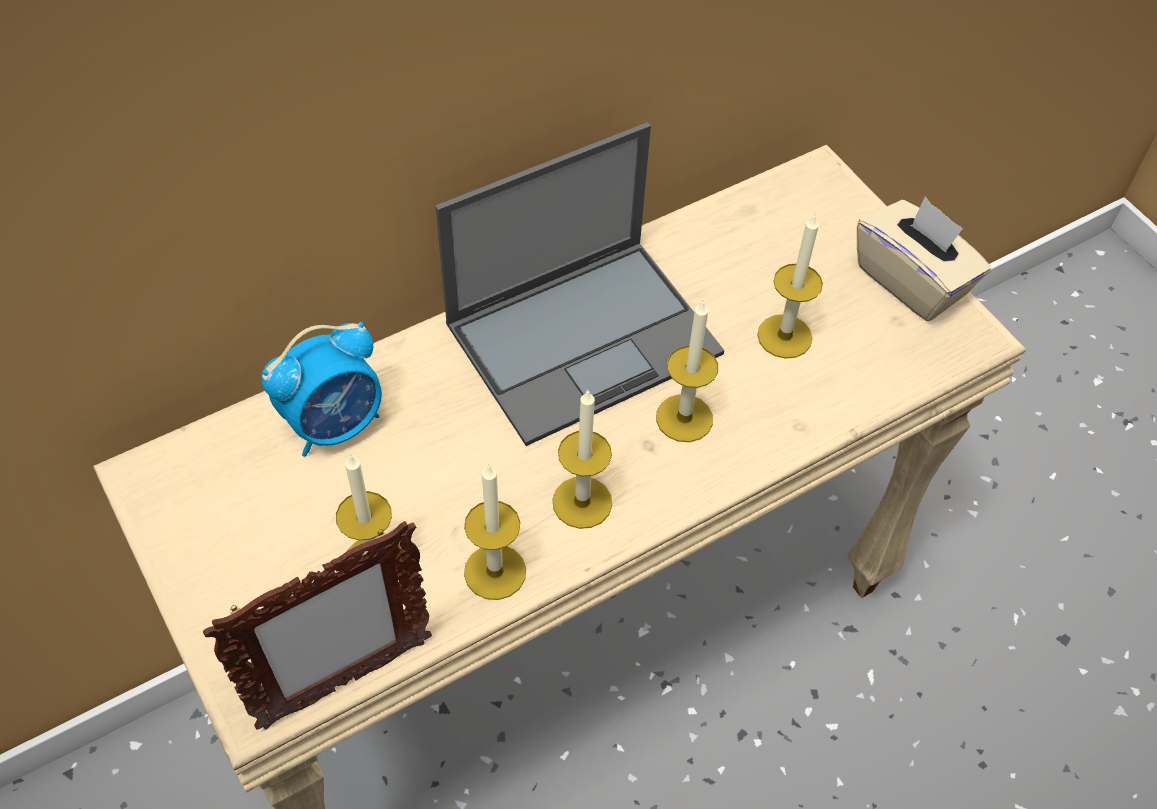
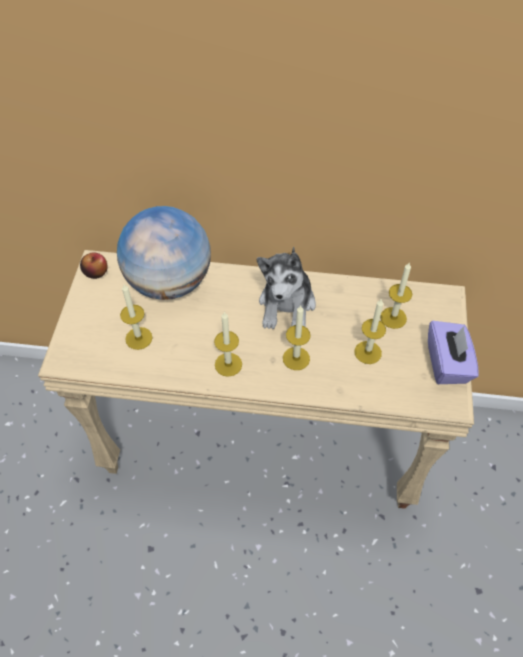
camera: 40 degrees right, 0 degrees up
picture frame [203,521,432,730] -> none
alarm clock [262,322,382,457] -> globe [117,206,211,300]
laptop [436,122,724,446] -> plush toy [257,247,316,329]
candle [464,464,526,600] -> candle moved to [380,263,412,329]
beige tissue box [857,197,991,321] -> purple tissue box [428,321,479,384]
none -> apple [80,252,108,279]

